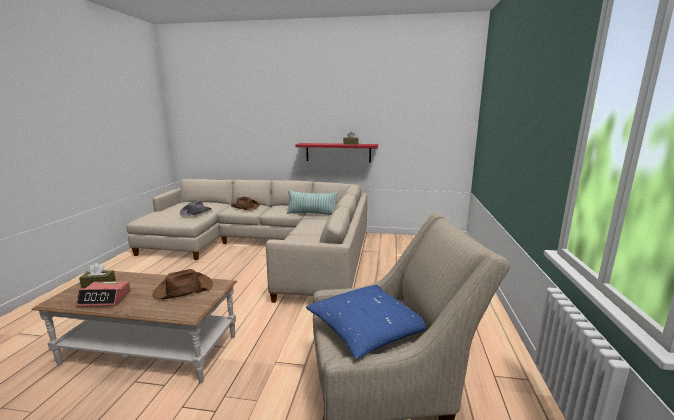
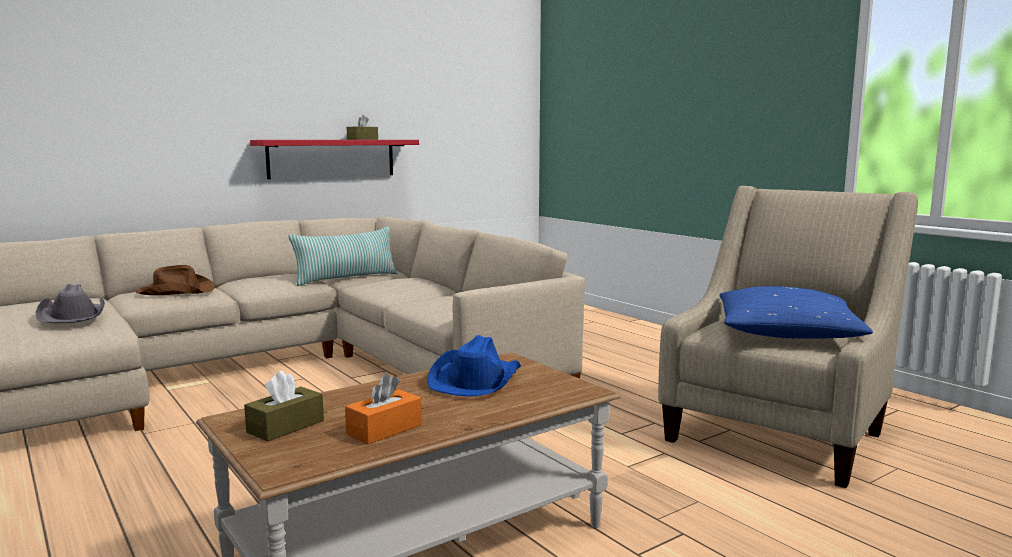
camera: 45 degrees left, 5 degrees down
alarm clock [76,281,131,307] -> orange tissue box [345,374,422,444]
brown hat [153,269,213,299] -> blue hat [427,335,521,397]

